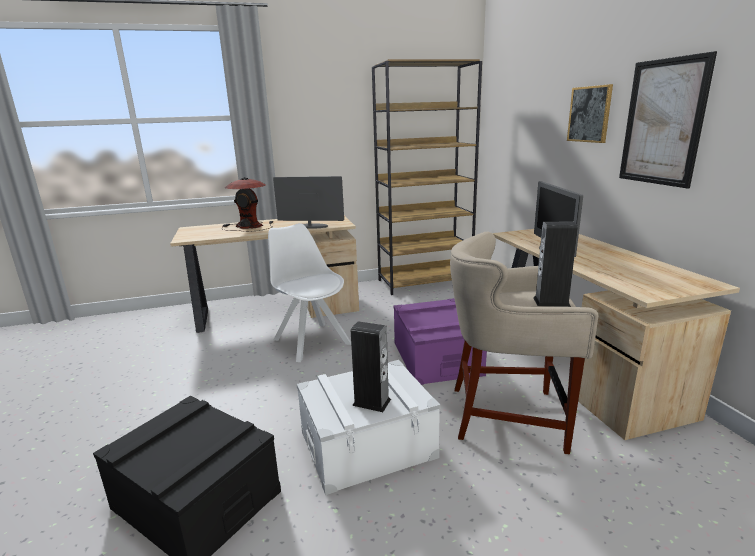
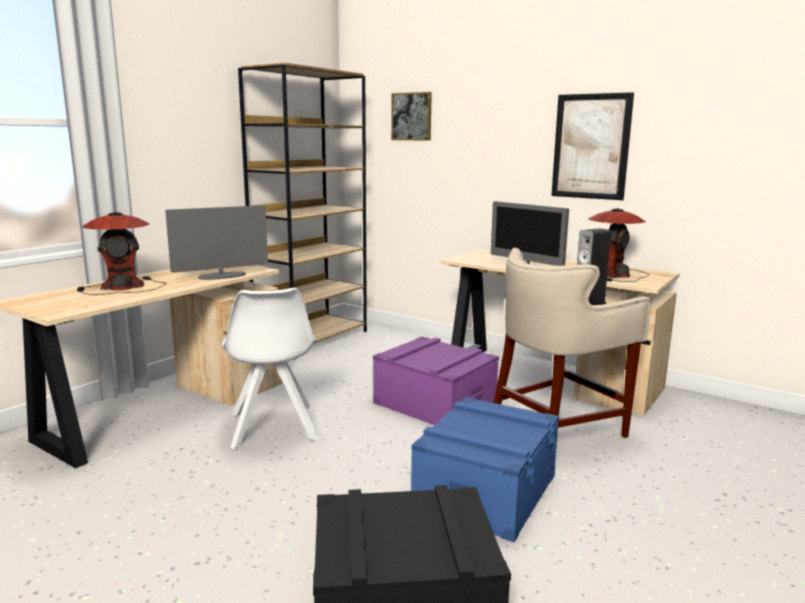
camera: 40 degrees left, 5 degrees down
white chair [268,223,351,362] -> white chair turned 120 degrees counterclockwise [222,288,319,449]
white storage box [297,360,440,495] -> blue storage box [411,397,559,542]
speaker [351,321,391,412] -> none
picture [567,84,613,143] -> picture moved to [391,92,432,141]
none -> table lamp [588,208,649,282]

